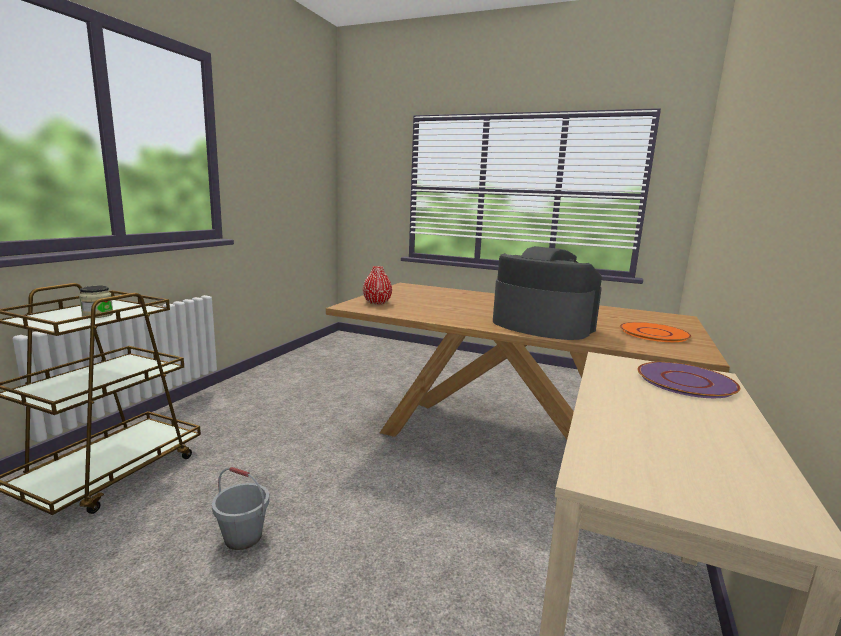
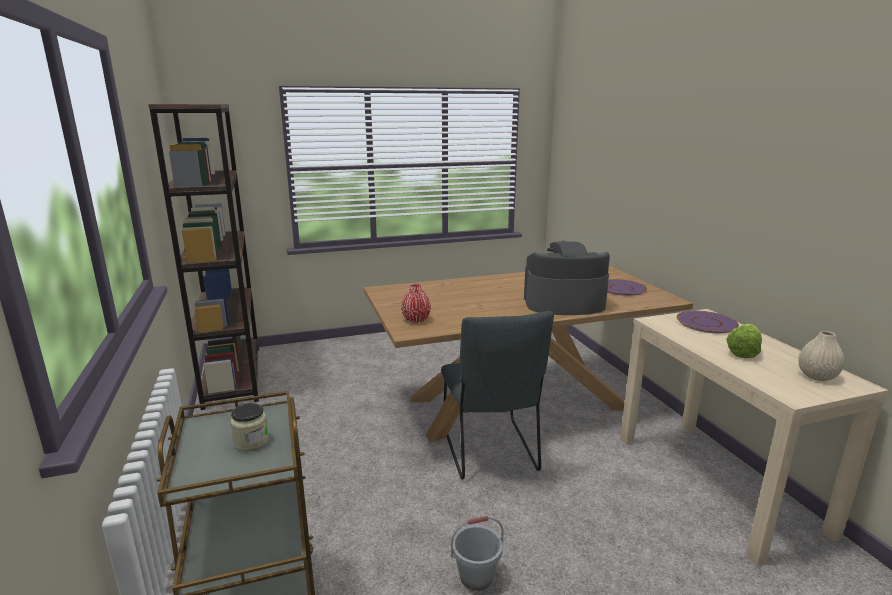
camera: 40 degrees left, 5 degrees up
orange plate [620,322,691,342] -> purple plate [607,279,647,296]
none -> brown bookcase [148,104,259,410]
none -> grey chair [441,311,554,480]
none -> lettuce [726,324,762,358]
none -> beige vase [798,331,844,381]

